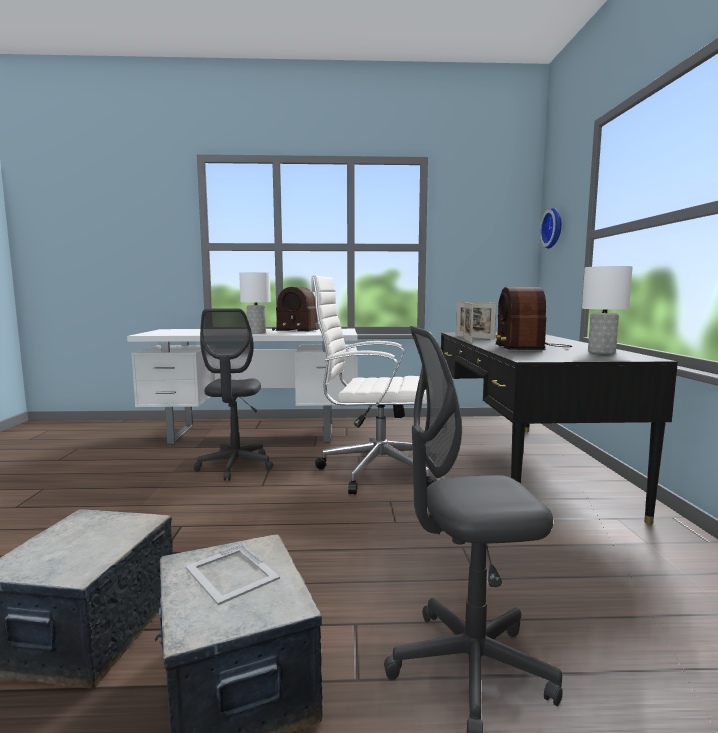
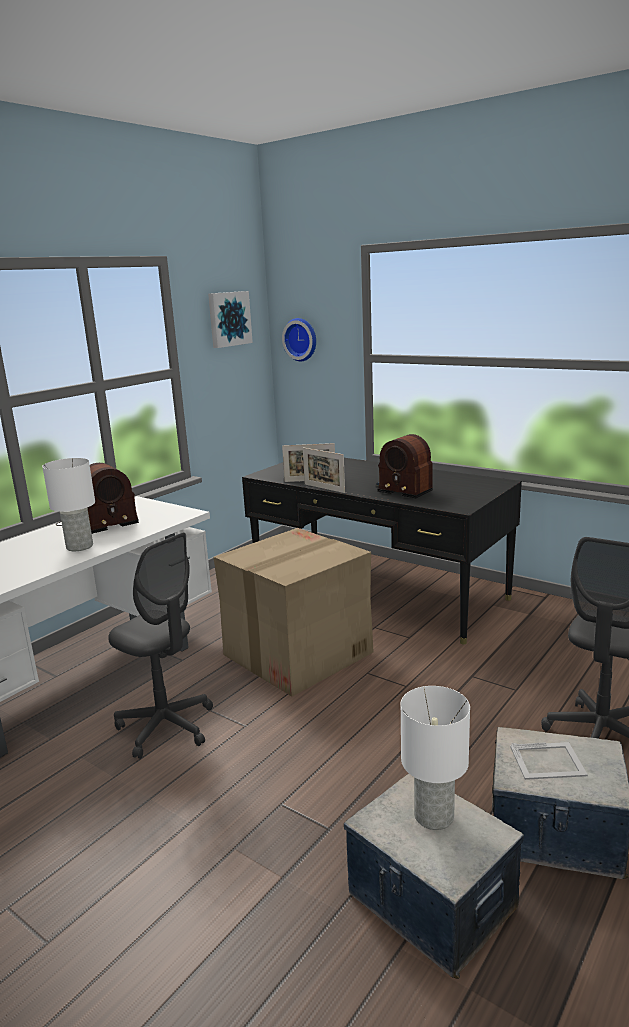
camera: 50 degrees left, 10 degrees up
white office chair [310,275,437,495] -> cardboard box [213,528,374,697]
white table lamp [582,266,633,354] -> white table lamp moved to [401,686,470,830]
none -> picture [208,291,253,348]

